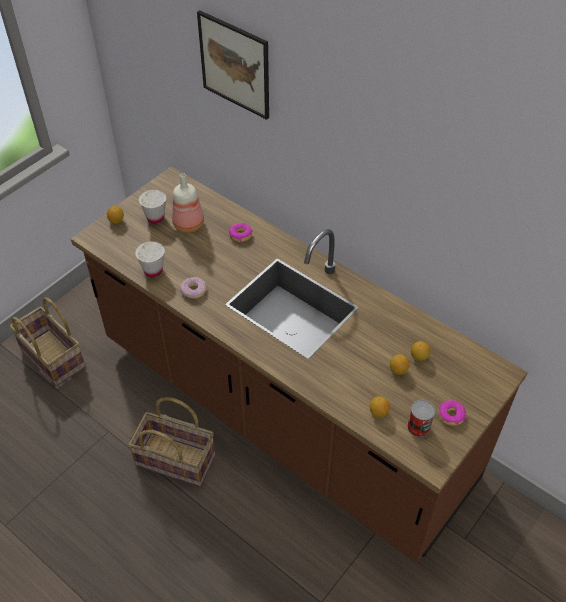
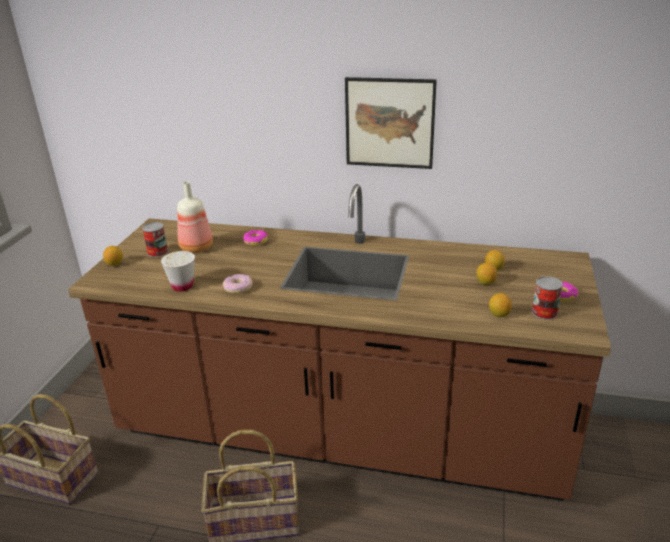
camera: 25 degrees left, 20 degrees down
white cup [139,190,166,224] -> can [142,222,168,257]
picture [197,10,269,120] -> picture moved to [345,77,437,169]

